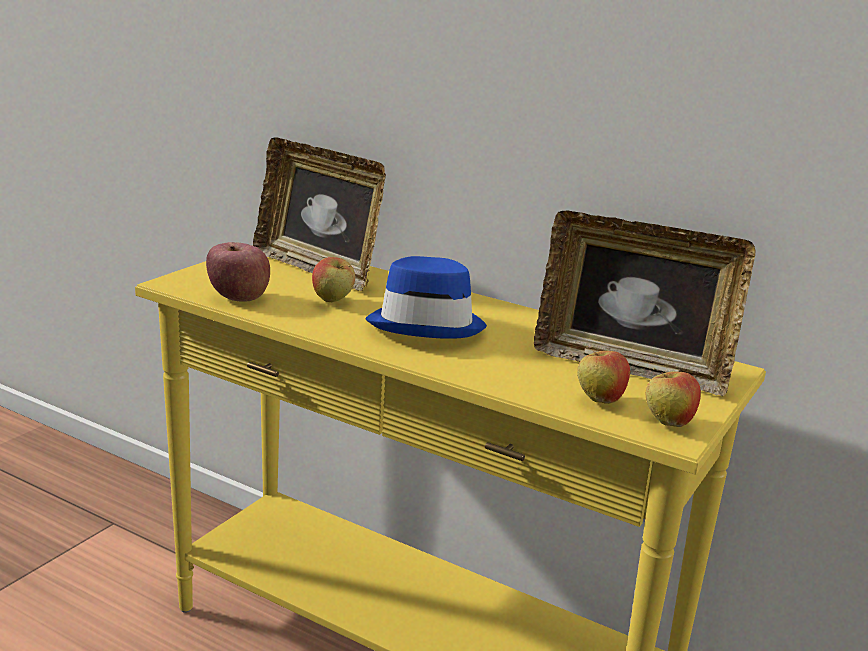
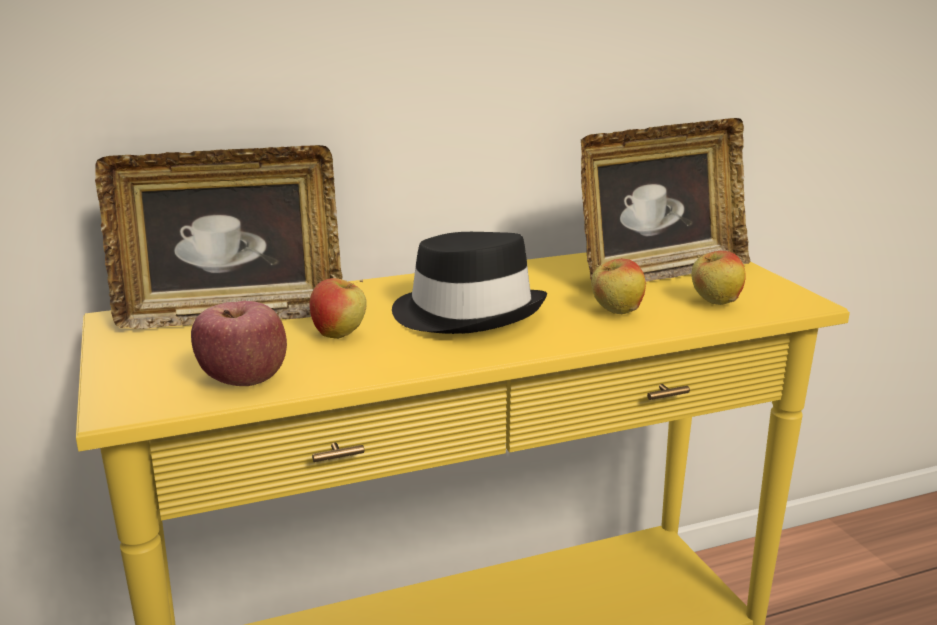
camera: 50 degrees left, 0 degrees up
blue hat [365,256,487,339] -> black hat [392,232,547,334]
apple [646,368,701,427] -> apple moved to [591,259,646,314]

